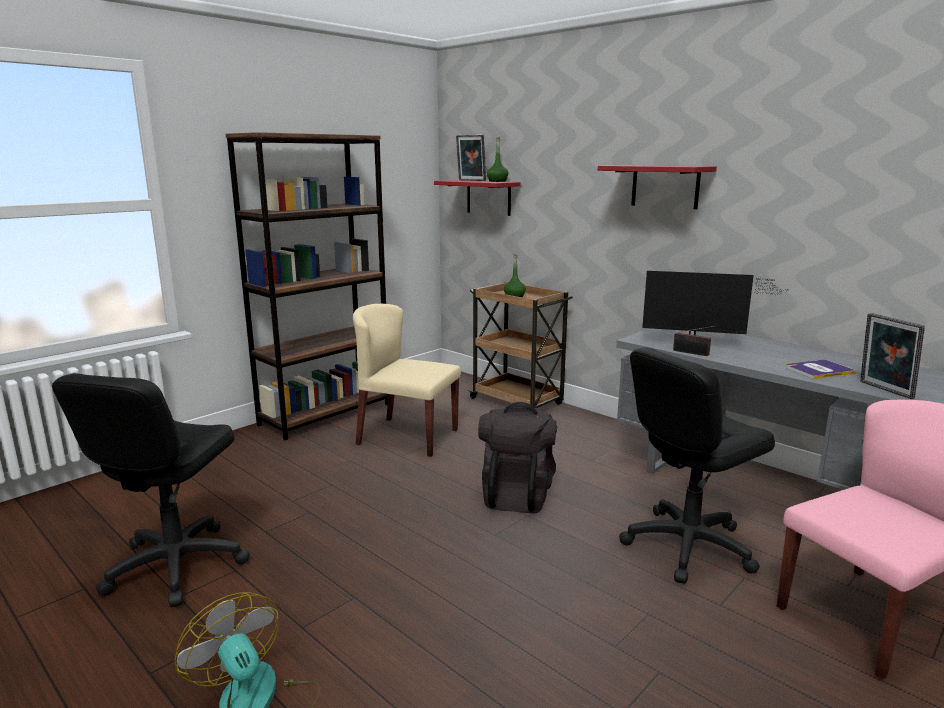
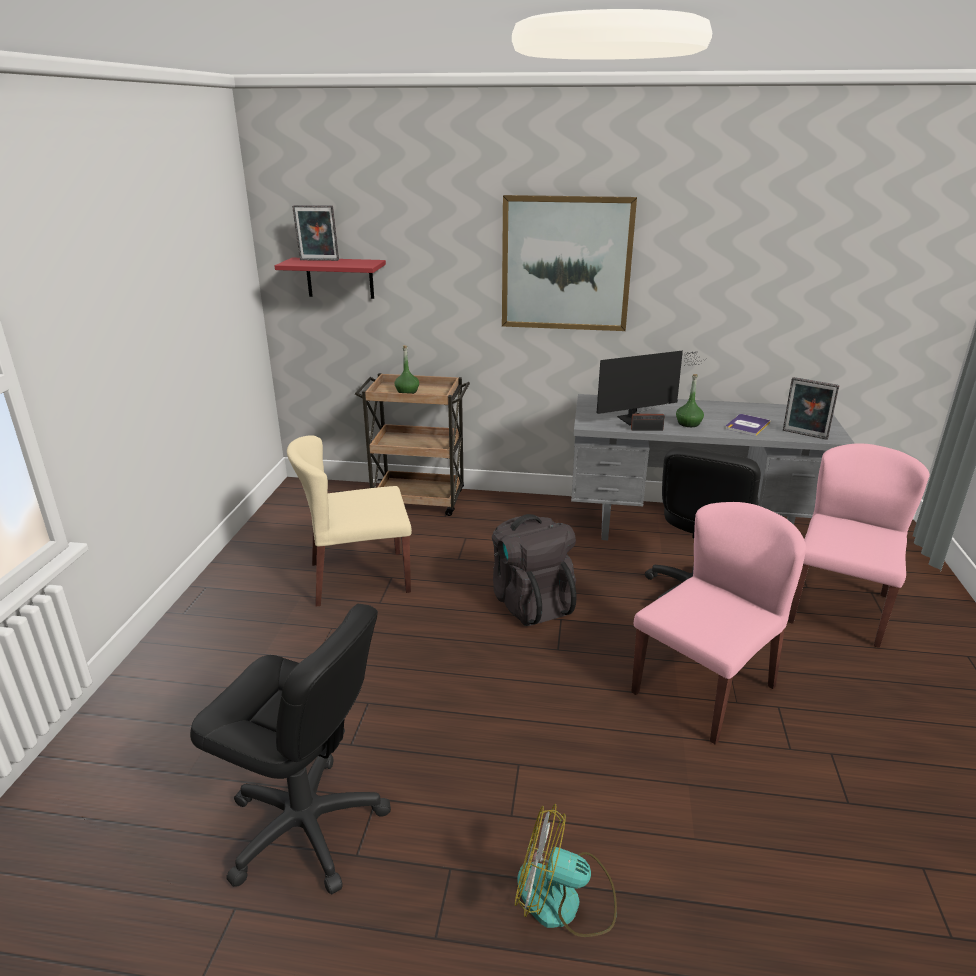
camera: 35 degrees left, 10 degrees up
black office chair [52,373,250,607] -> black office chair turned 45 degrees counterclockwise [190,604,391,894]
brown bookcase [226,132,388,440] -> none
green bottle [487,137,509,182] -> green bottle moved to [676,374,704,427]
red shelf [598,165,717,209] -> picture [502,195,637,331]
none -> pink chair [631,502,806,745]

